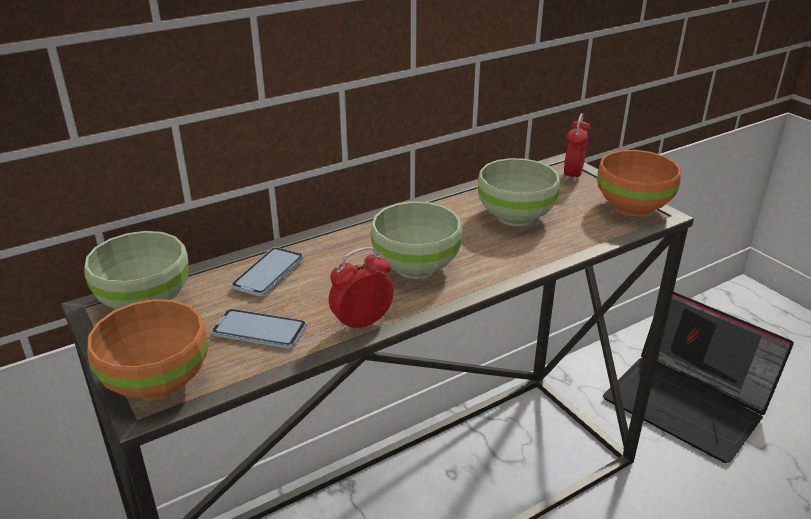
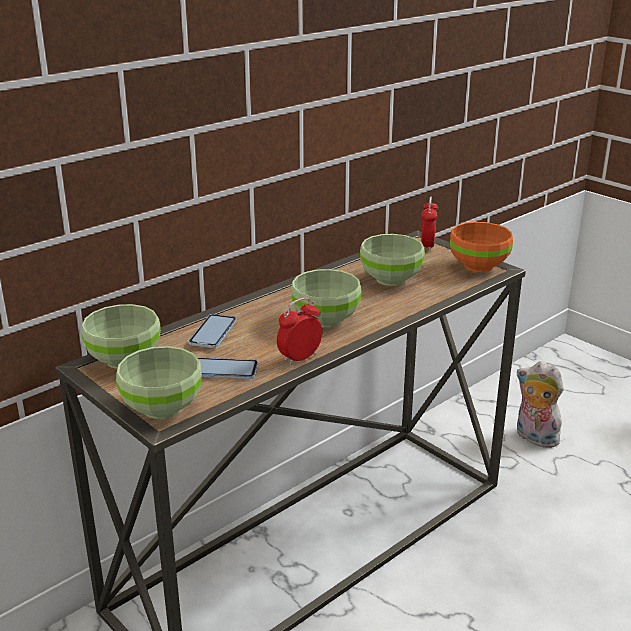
camera: 10 degrees left, 5 degrees down
orange bowl [87,299,208,400] -> green bowl [116,346,202,419]
laptop [603,292,794,463] -> plush toy [517,361,564,448]

